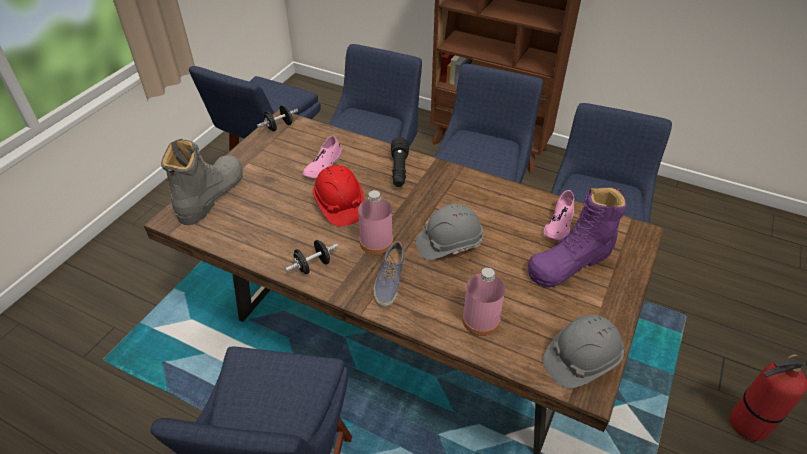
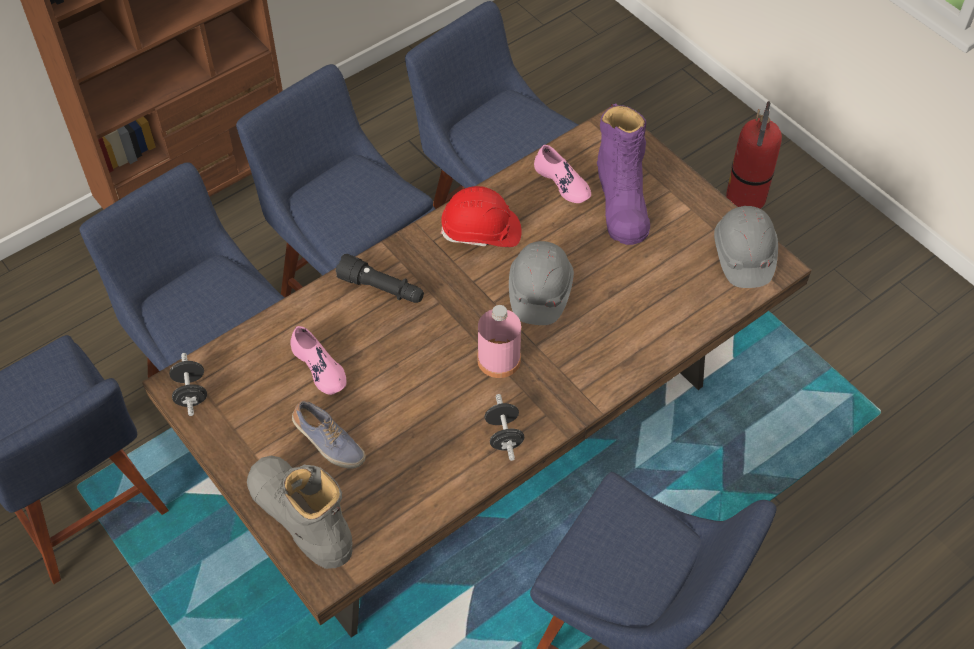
camera: 65 degrees left, 10 degrees up
red hard hat [313,165,364,226] -> red hard hat moved to [441,186,521,247]
shoe [374,241,405,307] -> shoe moved to [292,400,366,469]
pink bottle [462,268,505,336] -> none

